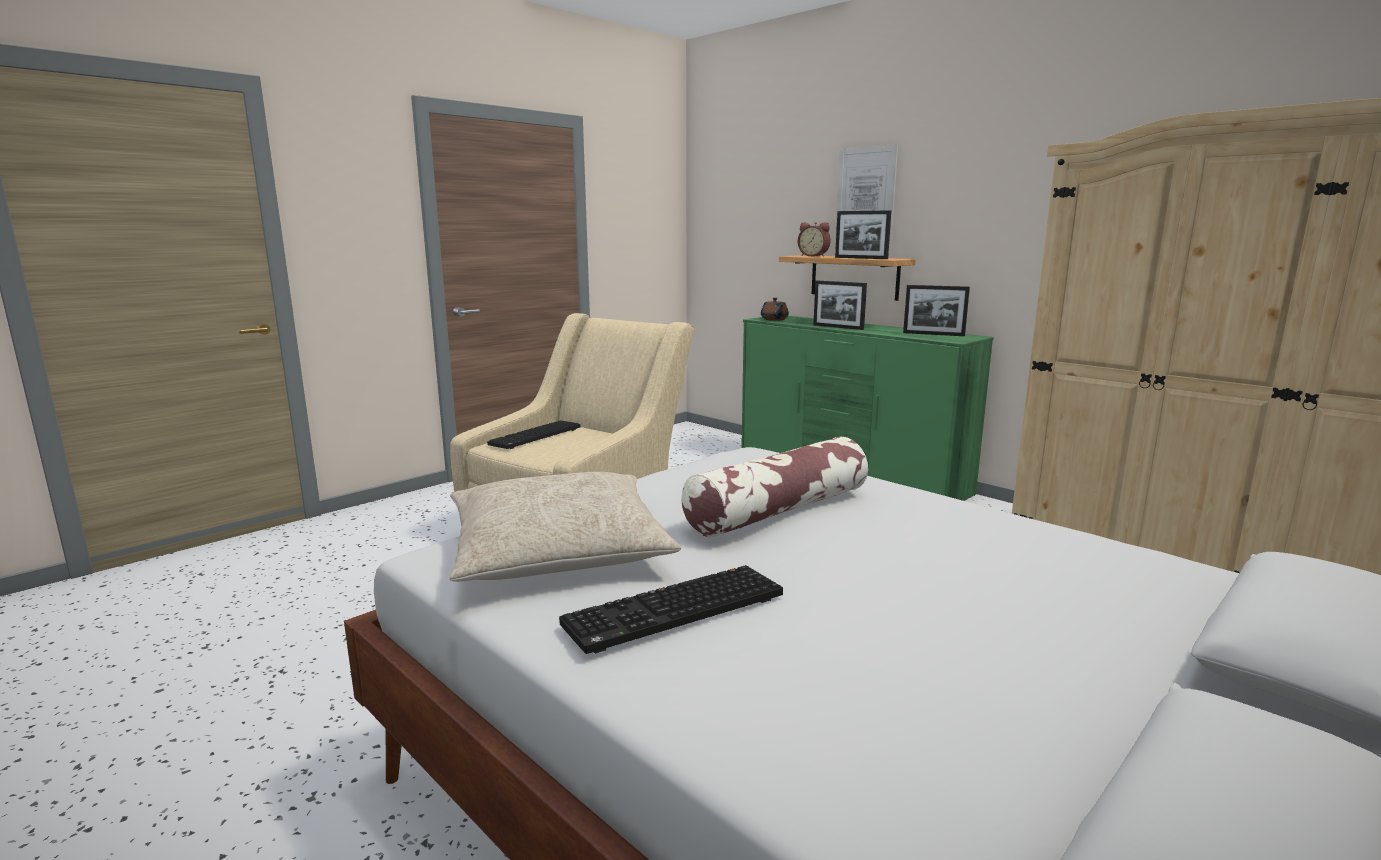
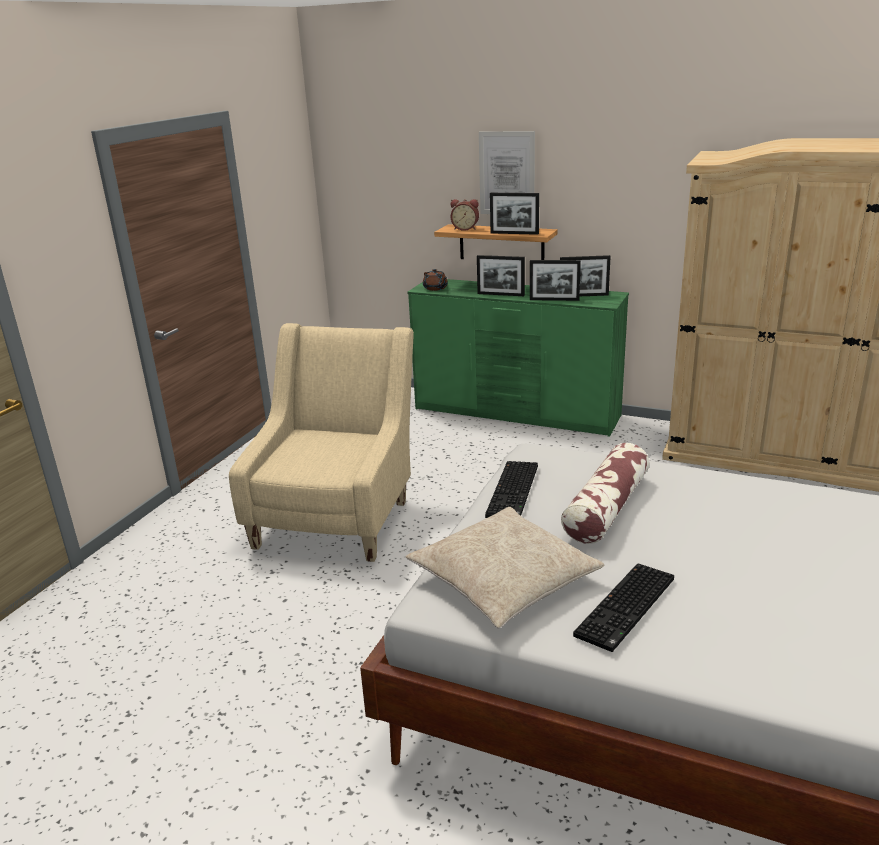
camera: 20 degrees left, 10 degrees up
keyboard [487,420,580,449] -> keyboard moved to [485,461,538,518]
none -> picture frame [530,260,581,301]

